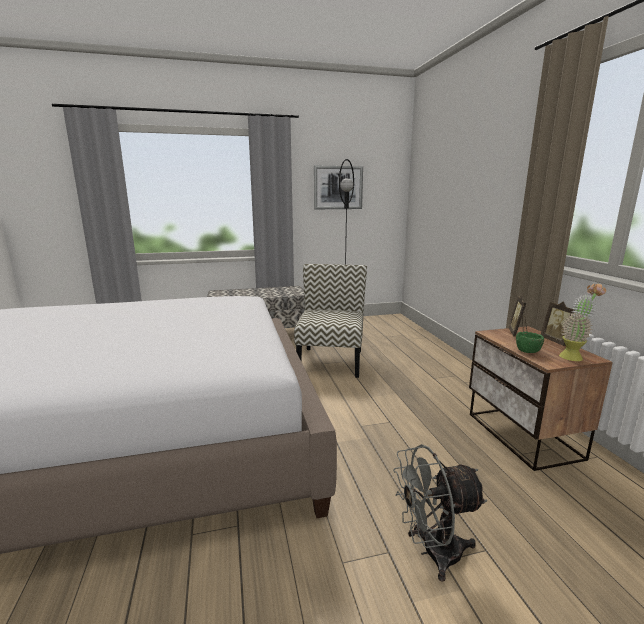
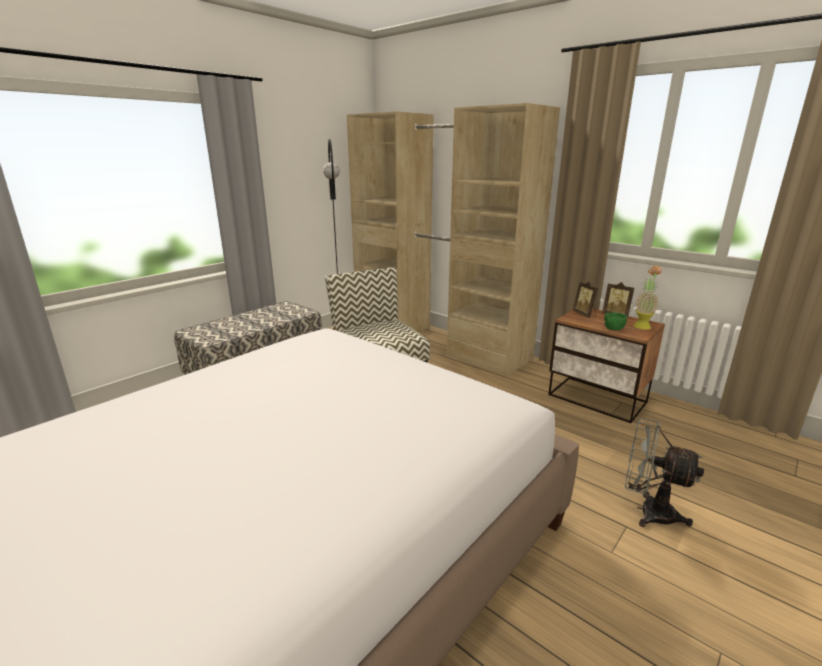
camera: 35 degrees left, 5 degrees up
picture [314,166,363,209] -> none
grey fan [393,444,488,582] -> grey fan turned 75 degrees clockwise [625,418,704,527]
none -> beige wardrobe [347,103,560,377]

